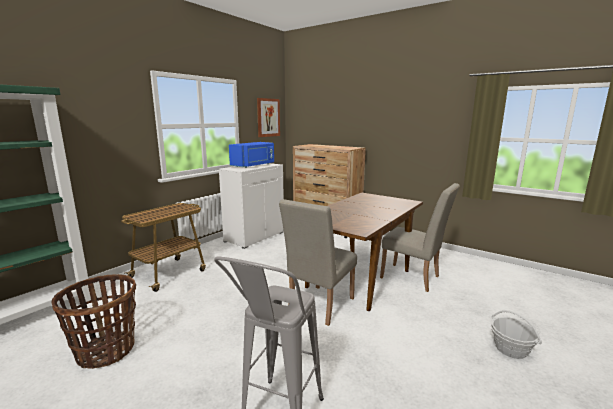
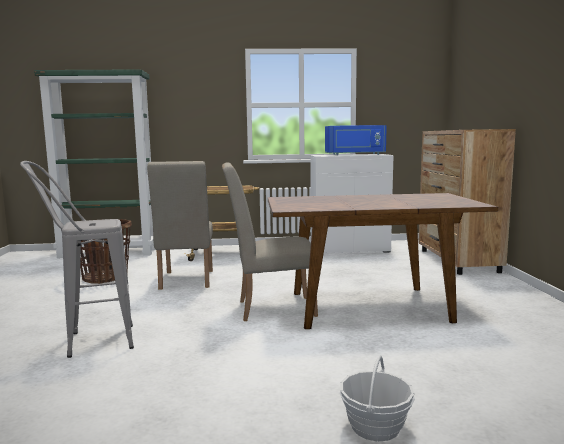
camera: 50 degrees right, 5 degrees down
picture [257,98,280,137] -> none
beige chair [380,183,460,292] -> beige chair moved to [147,161,213,290]

